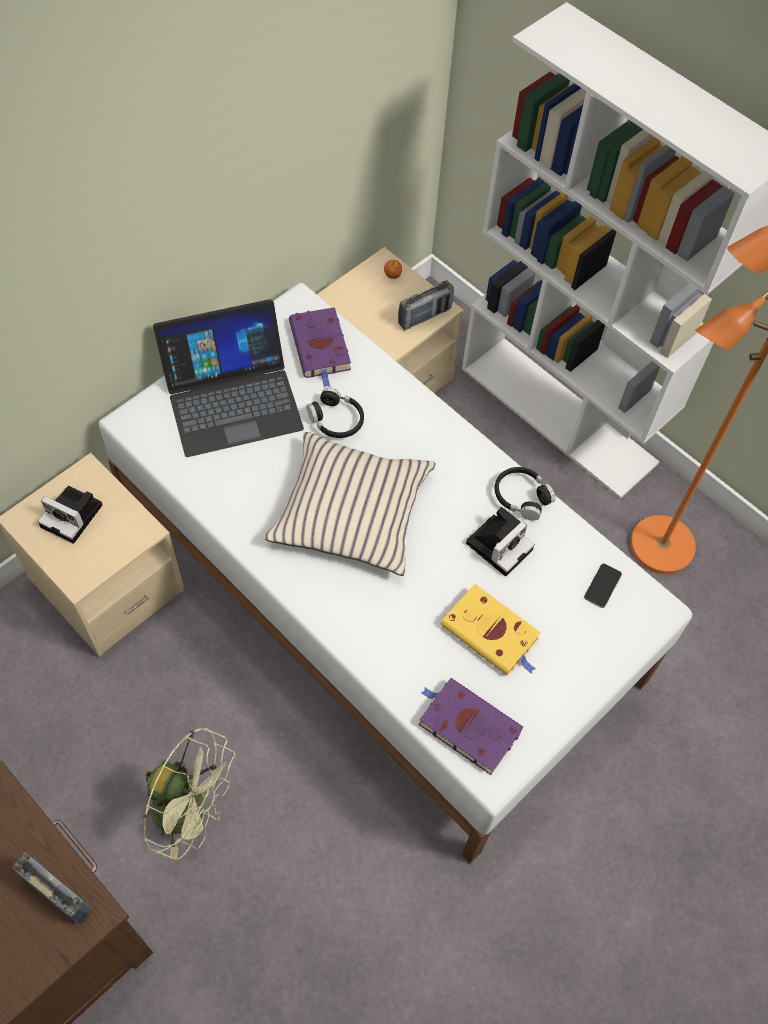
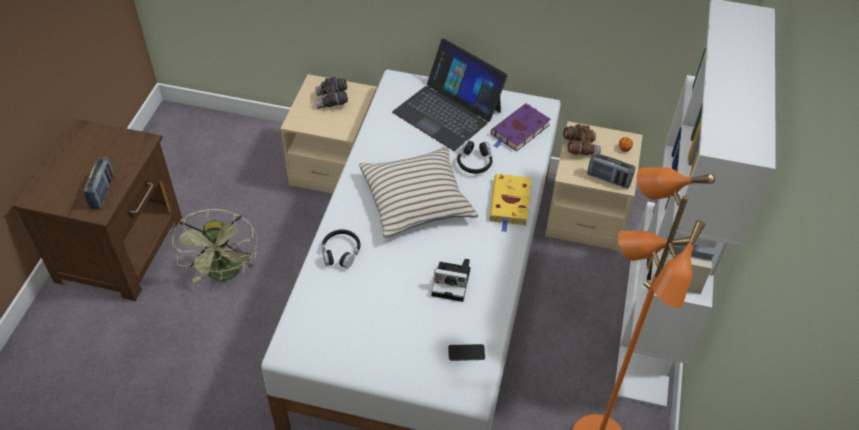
camera: 60 degrees right, 10 degrees down
camera [38,486,102,544] -> grey binoculars [315,77,348,109]
purple book [419,678,523,775] -> none
yellow book [441,584,541,676] -> yellow book moved to [489,174,531,233]
black headphones [495,467,555,521] -> black headphones moved to [322,229,360,269]
none -> brown binoculars [563,124,601,155]

